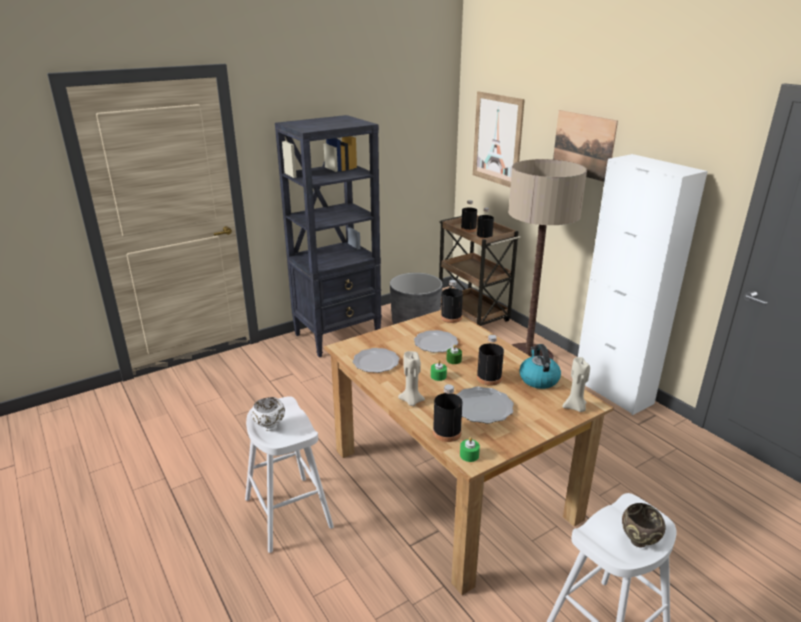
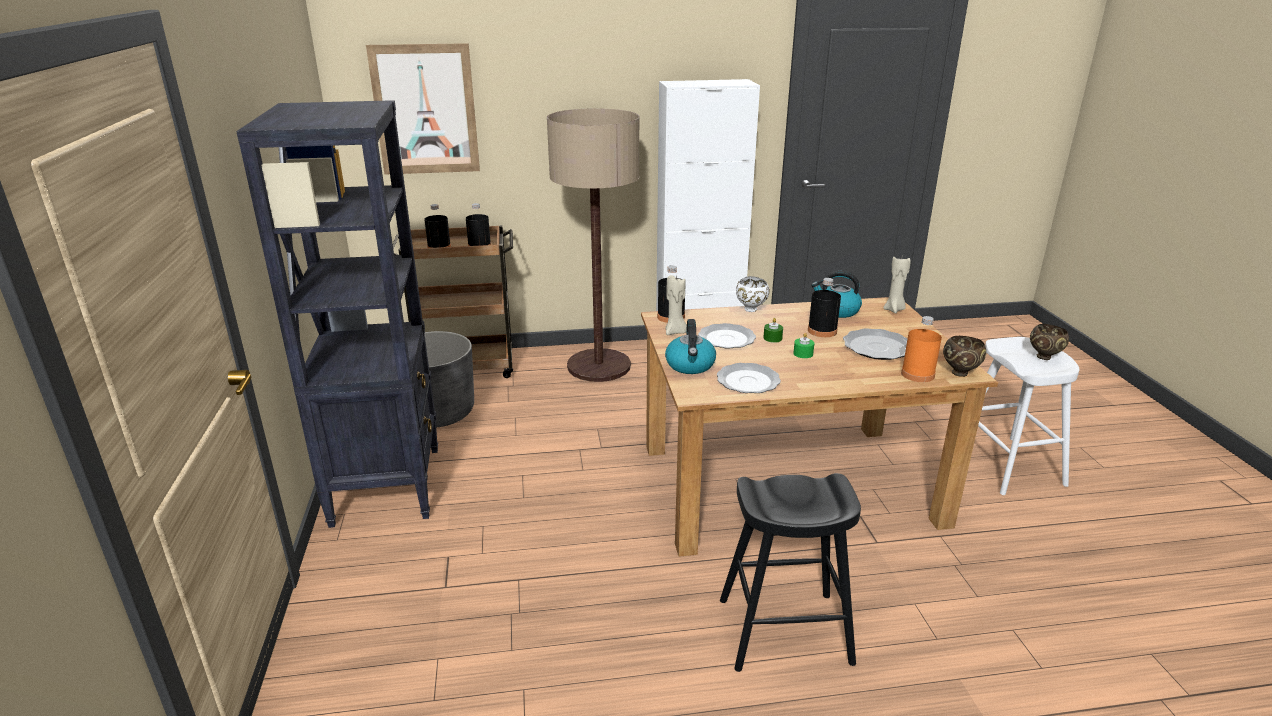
camera: 65 degrees left, 0 degrees up
white stool [245,396,334,553] -> black stool [720,473,861,672]
white bowl [252,397,285,431] -> white bowl moved to [736,276,770,312]
beige candle [398,351,425,406] -> beige candle moved to [665,275,687,335]
black bottle [433,384,463,442] -> orange bottle [901,316,942,382]
green candle [460,437,480,462] -> brown bowl [943,336,986,377]
picture [553,110,618,182] -> none
none -> kettle [665,319,716,374]

